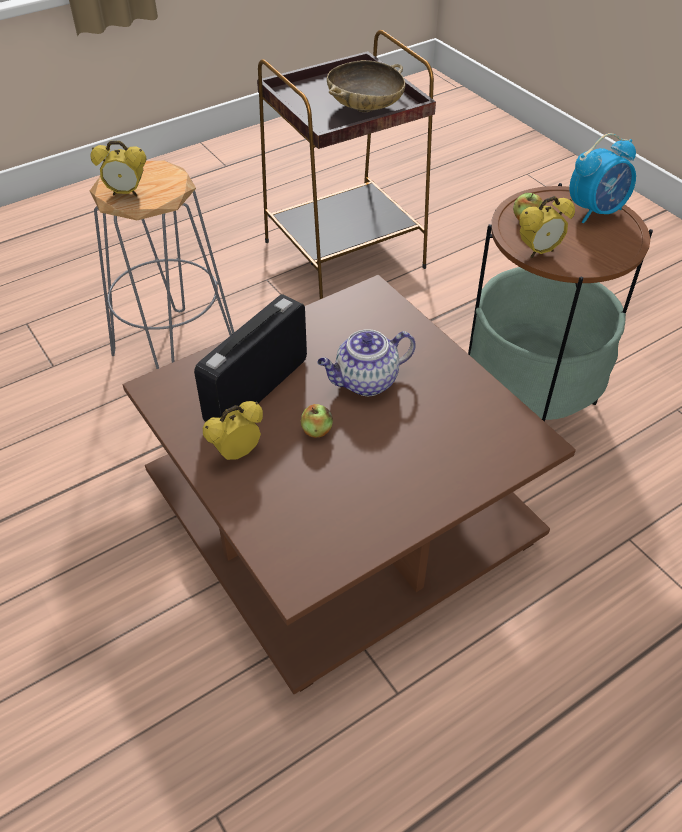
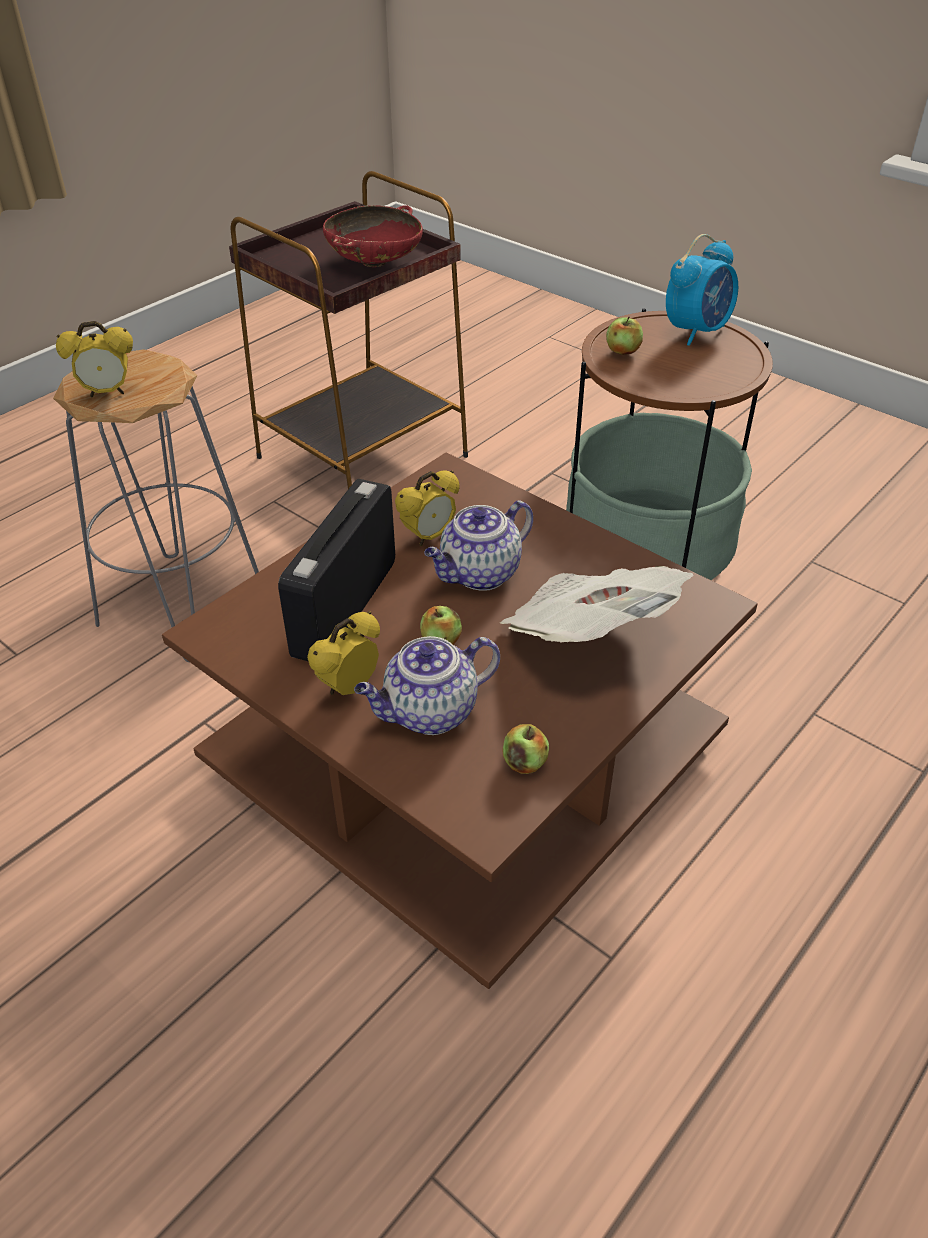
camera: 15 degrees left, 5 degrees down
beige bowl [327,60,405,112] -> red bowl [323,205,423,267]
alarm clock [519,196,575,258] -> alarm clock moved to [395,470,460,546]
none -> teapot [354,636,500,735]
none -> newspaper [500,566,694,642]
none -> apple [502,724,549,774]

